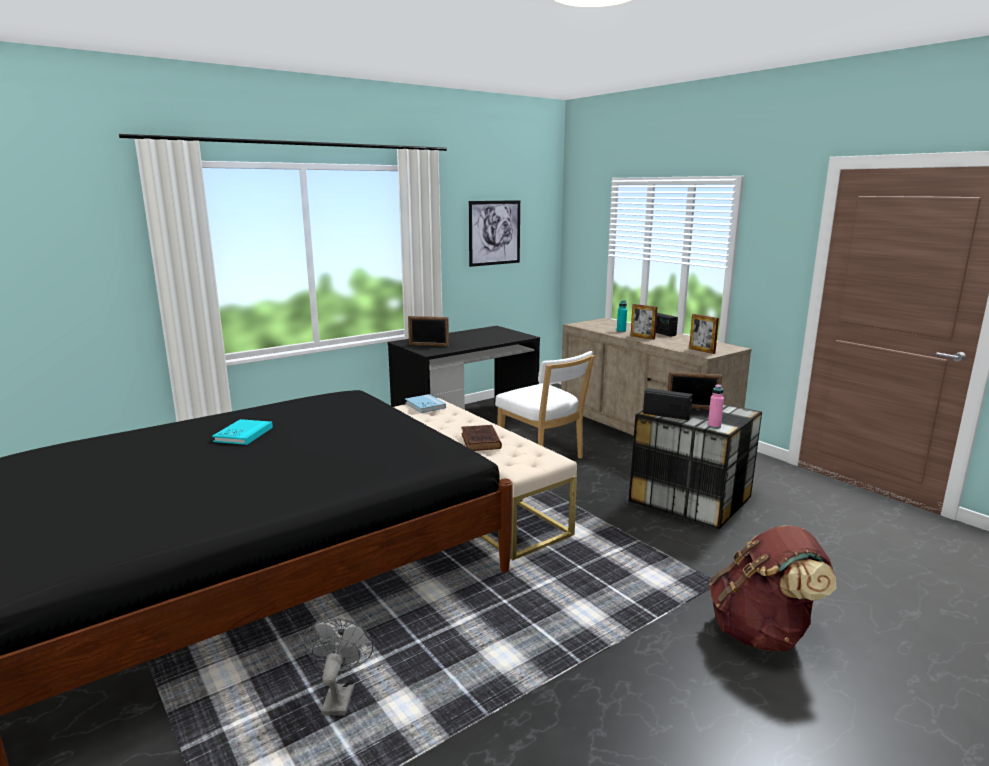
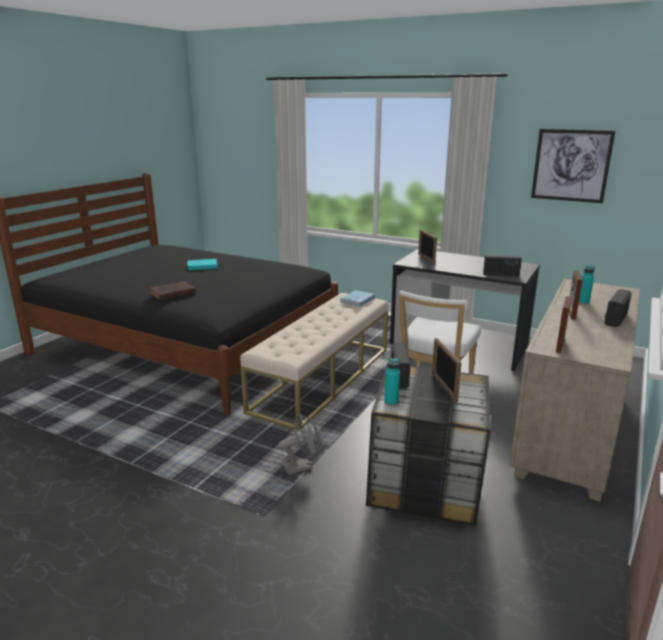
camera: 65 degrees right, 5 degrees up
grey fan [304,618,373,715] -> grey fan moved to [278,413,321,475]
brown book [461,425,502,451] -> brown book moved to [150,281,196,300]
pink bottle [708,384,724,429] -> turquoise bottle [384,358,400,406]
brown backpack [709,525,836,651] -> none
none -> radio [483,255,522,276]

